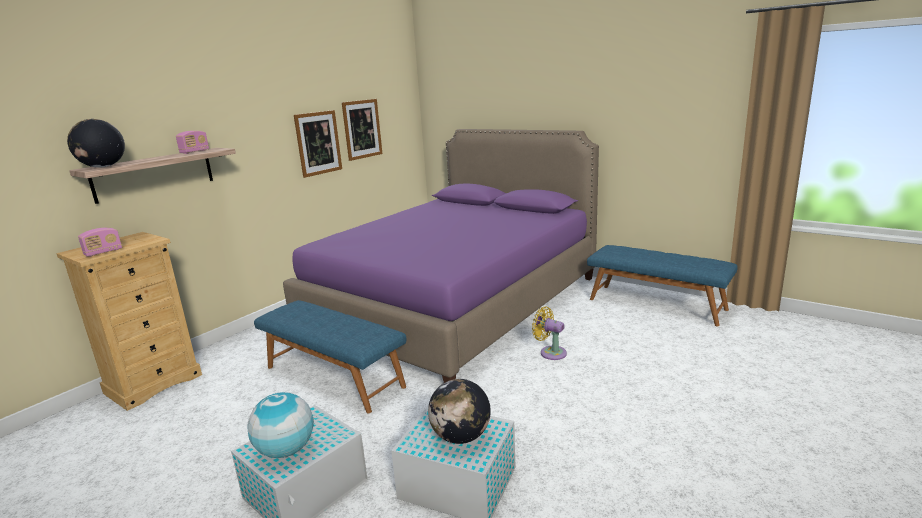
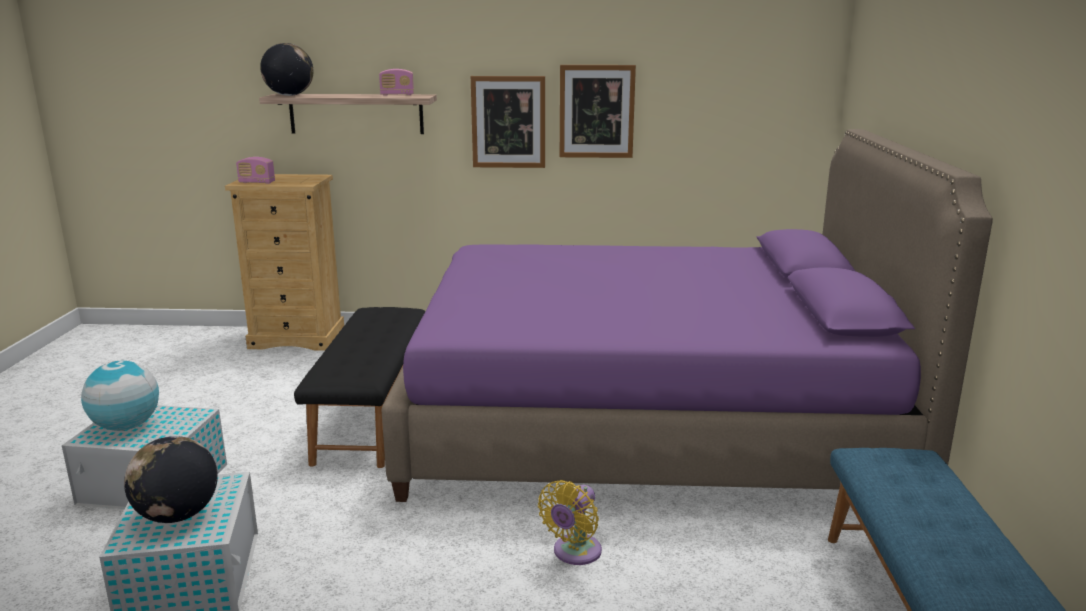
camera: 55 degrees right, 0 degrees up
blue bench [254,300,406,413] -> black bench [294,307,425,468]
picture [342,99,383,161] -> picture moved to [471,76,545,168]
yellow fan [532,306,567,360] -> yellow fan turned 150 degrees counterclockwise [538,480,602,565]

